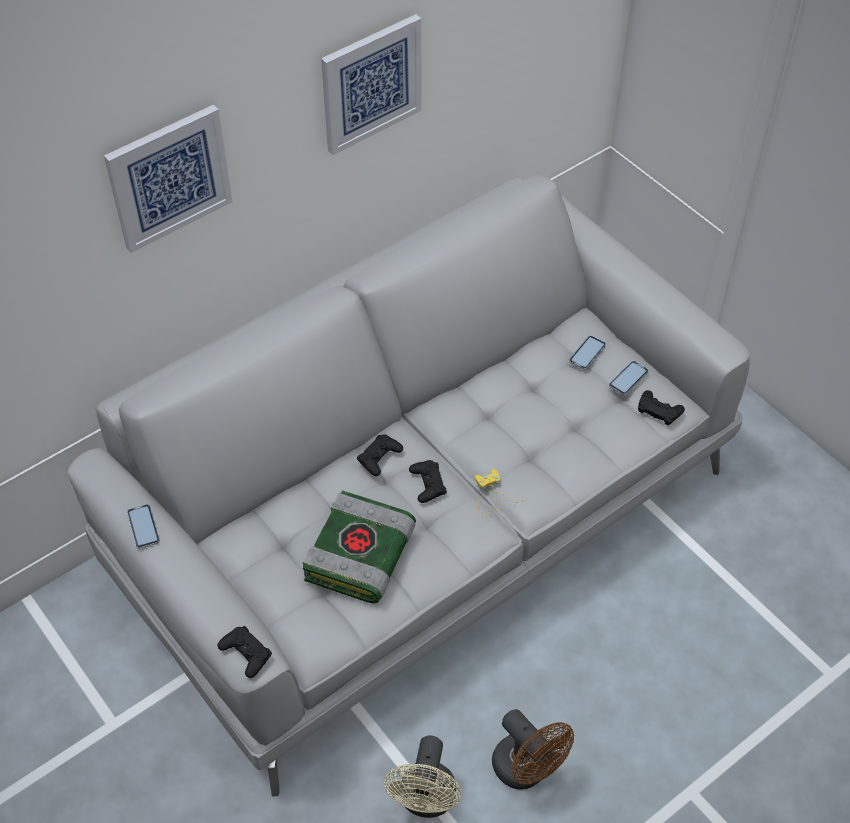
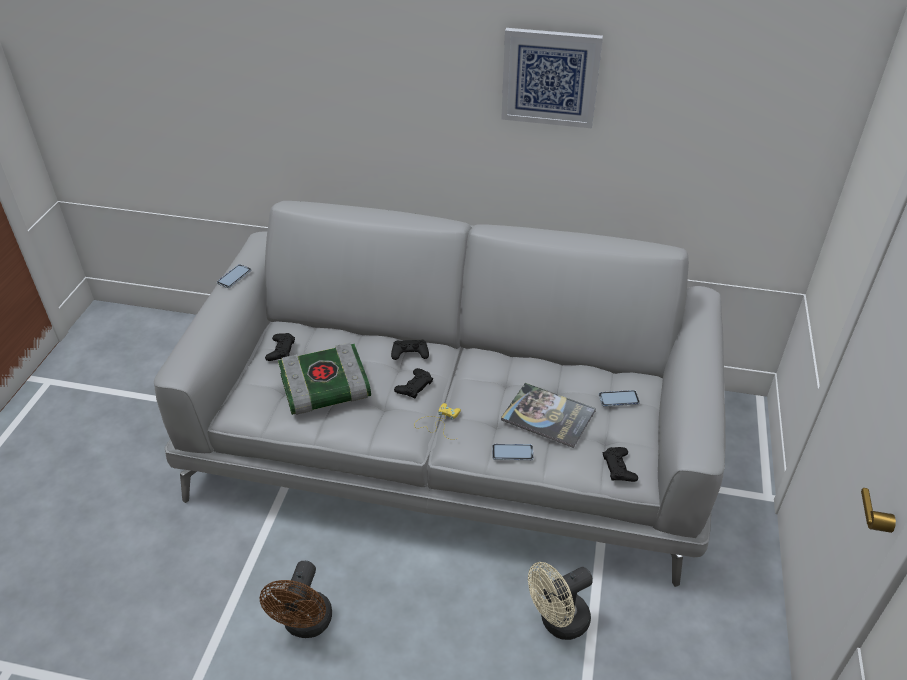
camera: 50 degrees right, 10 degrees down
picture [104,105,233,253] -> none
black game controller [217,626,272,678] -> black game controller moved to [265,333,295,361]
beige fan [384,735,461,818] -> beige fan moved to [528,562,593,640]
phone [609,361,649,395] -> phone moved to [492,444,534,461]
none -> book [501,383,596,448]

